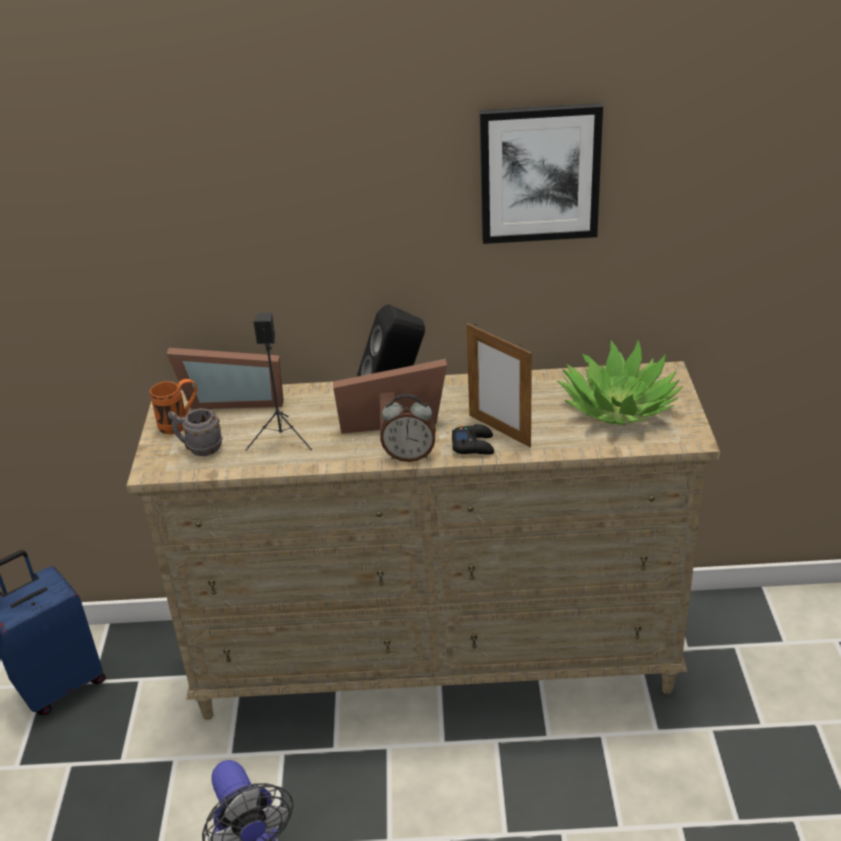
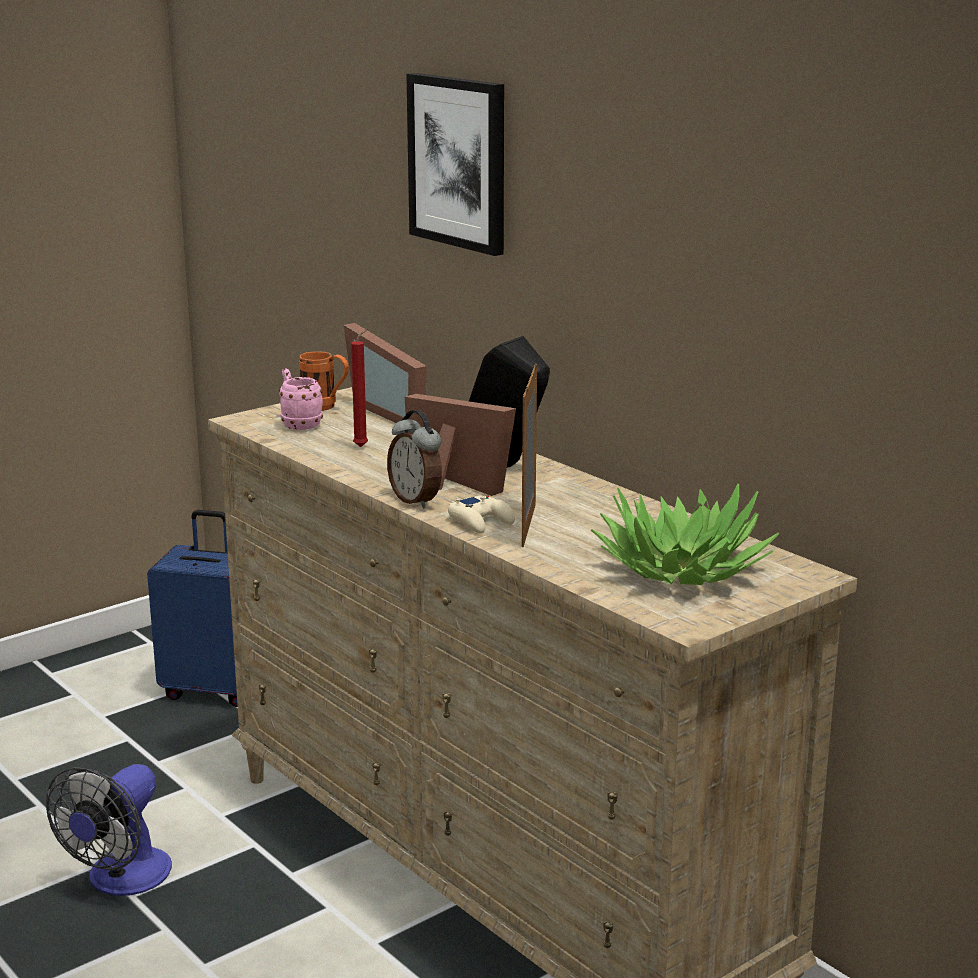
camera: 50 degrees right, 15 degrees down
grey mug [168,408,223,456] -> pink mug [279,369,323,430]
black speaker [245,313,312,451] -> red candle [351,329,368,447]
black game controller [452,424,494,455] -> beige game controller [448,496,515,533]
picture [480,103,603,244] -> picture moved to [406,73,504,256]

